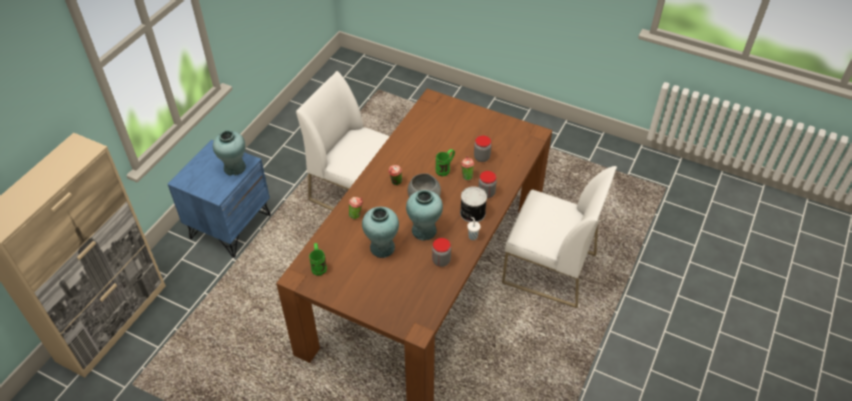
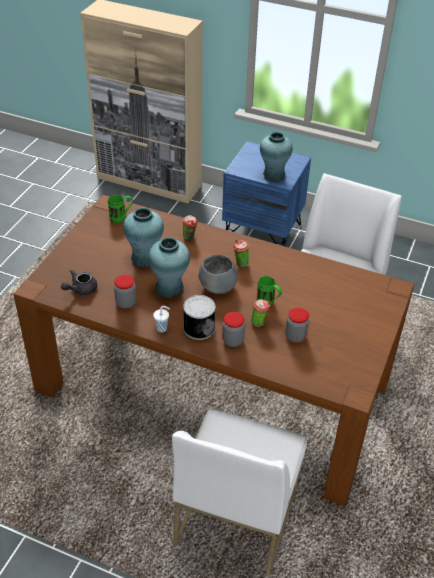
camera: 85 degrees right, 5 degrees down
none -> grey teapot [61,270,97,295]

